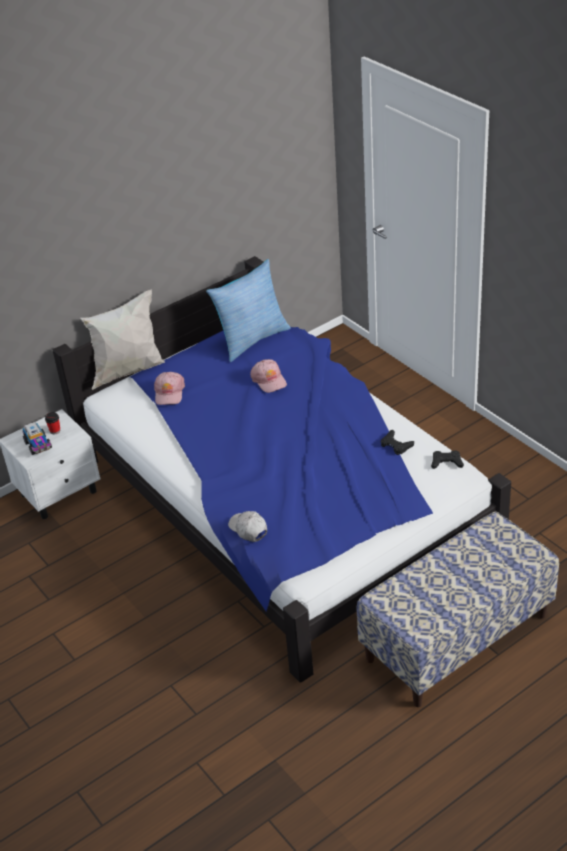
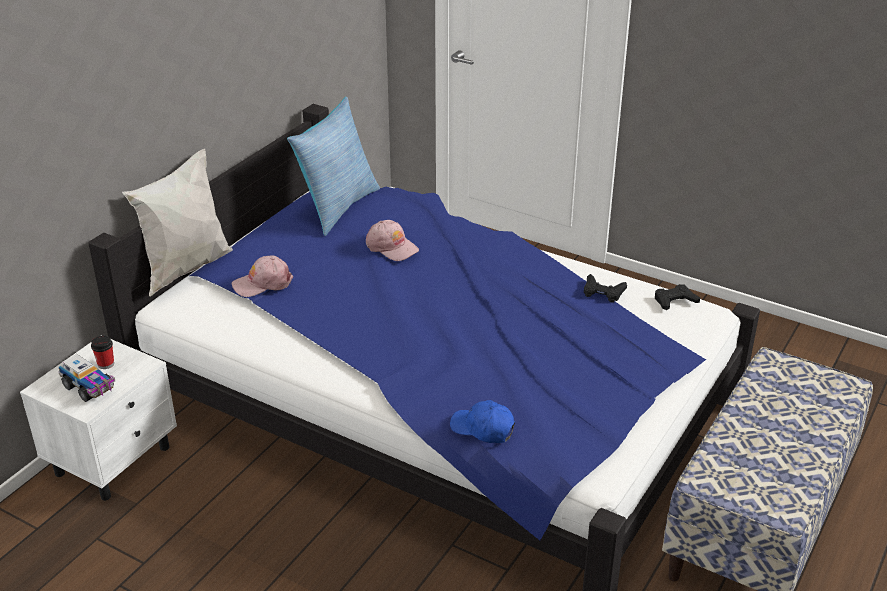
camera: 25 degrees left, 5 degrees down
pink cap [154,372,185,405] -> pink cap turned 90 degrees clockwise [232,255,293,297]
white cap [228,511,267,542] -> blue cap [450,400,515,443]

